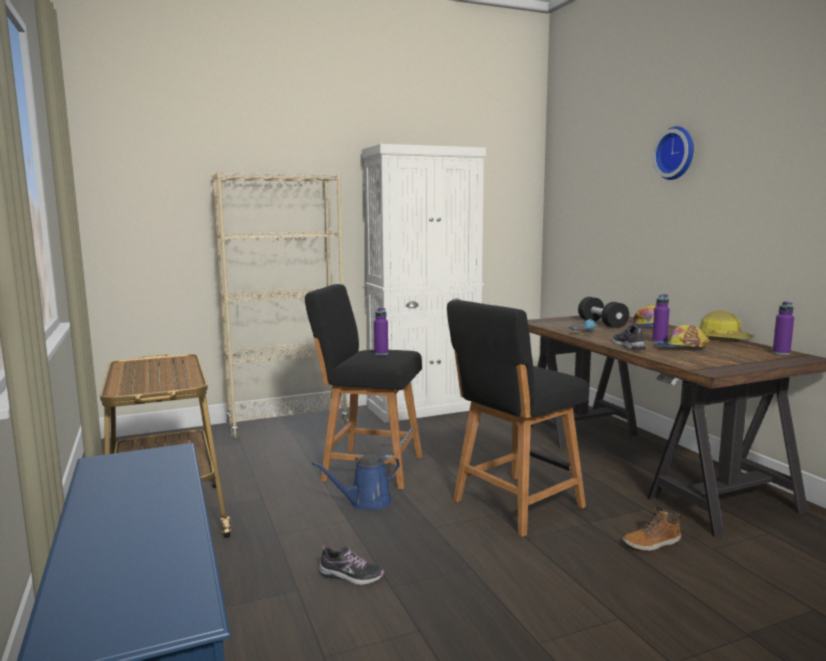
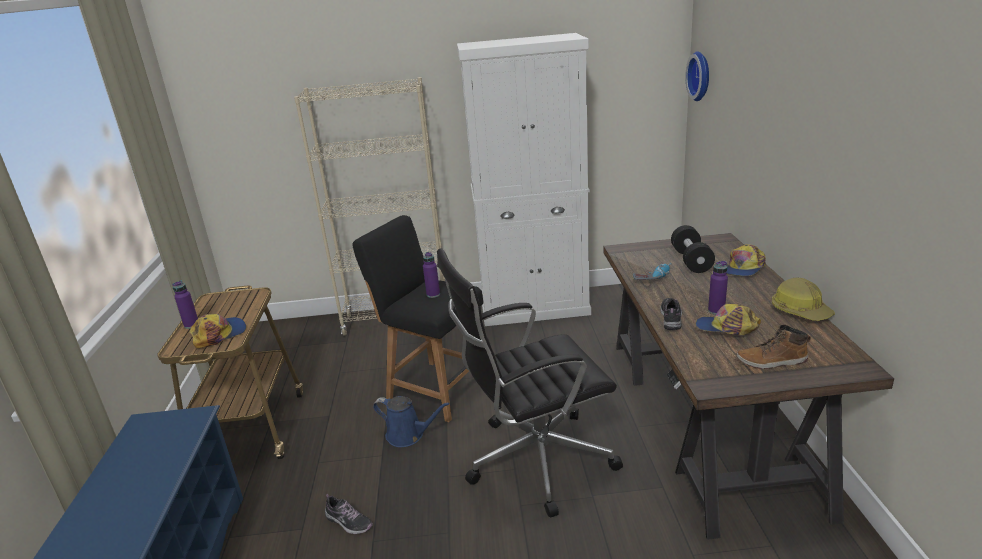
camera: 20 degrees right, 15 degrees up
blue watering can [312,454,400,510] -> blue watering can turned 150 degrees counterclockwise [373,396,450,447]
black stool [447,300,589,537] -> black office chair [437,248,623,517]
boot [622,506,681,551] -> boot moved to [737,325,811,369]
wall clock [652,126,694,180] -> wall clock moved to [685,51,709,101]
purple bottle [773,302,794,355] -> purple bottle moved to [172,281,198,329]
none -> cap [189,314,246,348]

